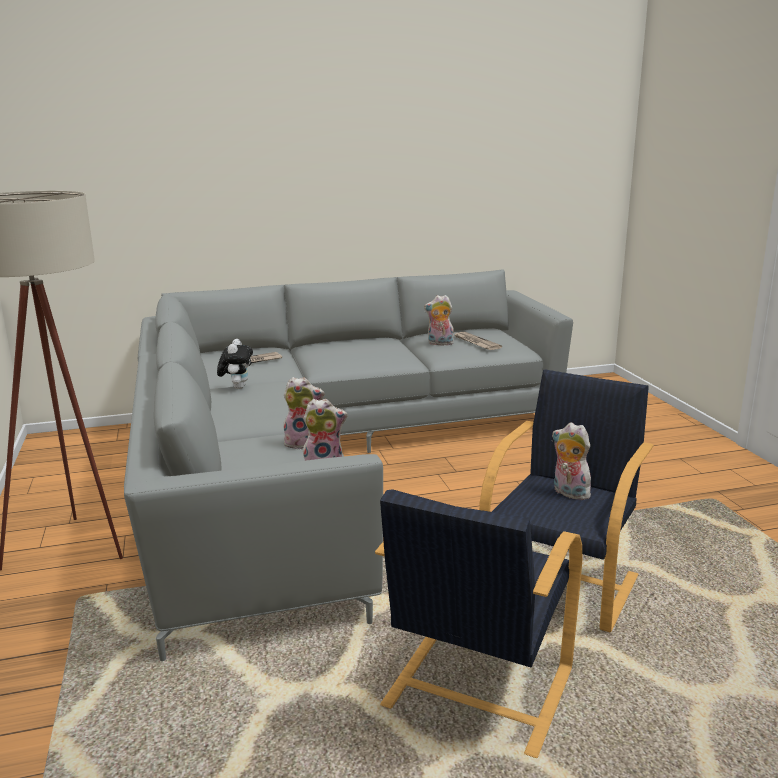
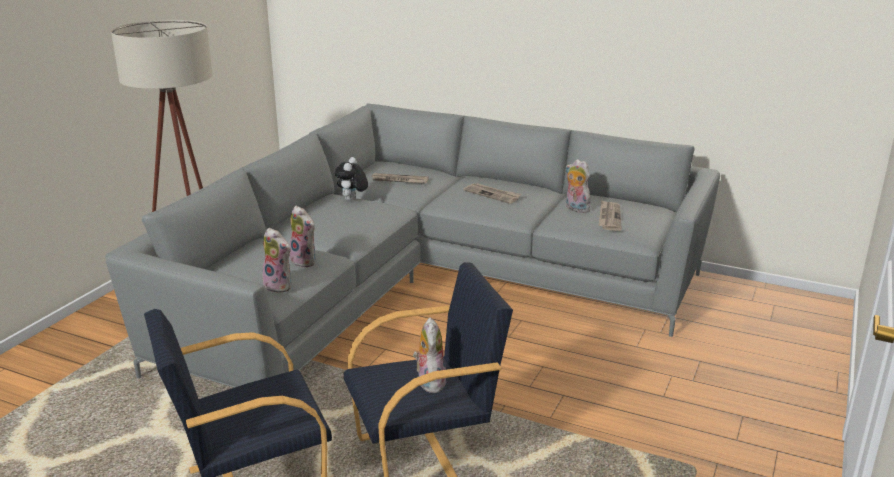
camera: 40 degrees right, 5 degrees up
plush toy [217,339,253,389] -> plush toy turned 150 degrees clockwise [335,157,368,201]
none -> newspaper [463,183,522,204]

